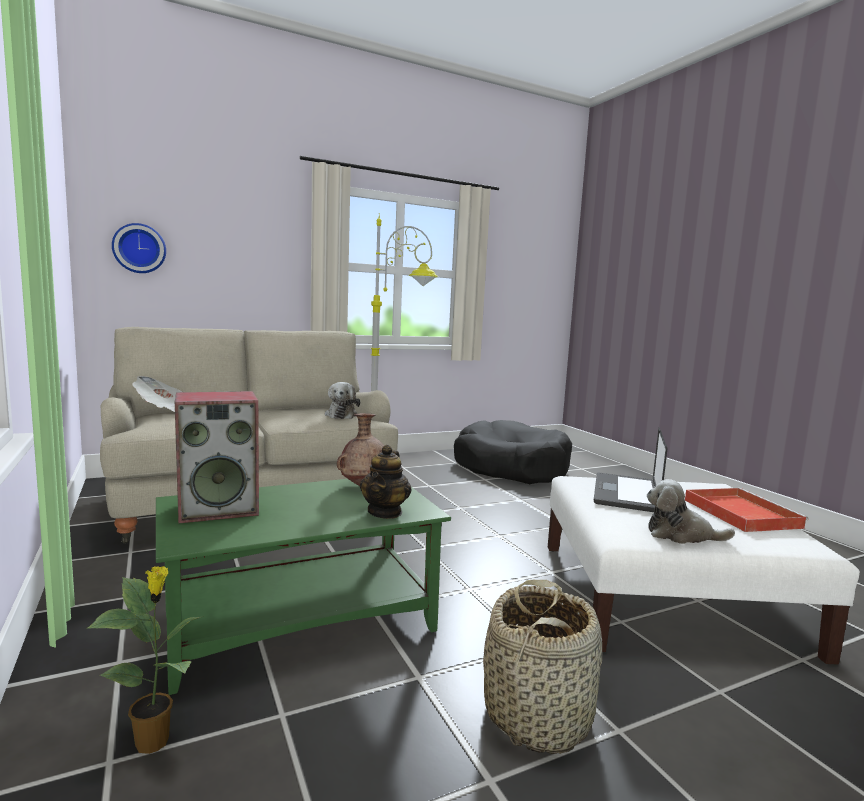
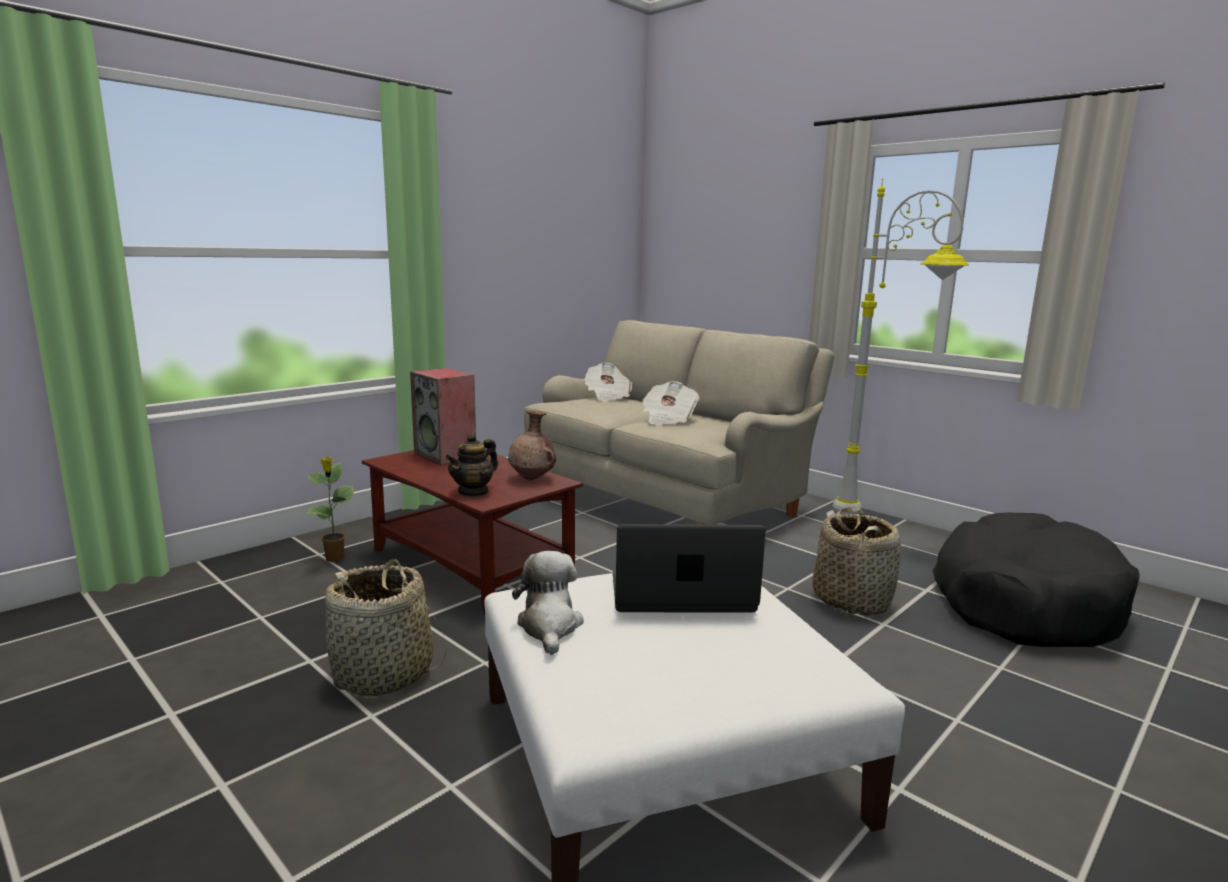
camera: 70 degrees right, 5 degrees up
wall clock [112,223,166,273] -> none
green coffee table [156,479,451,695] -> brown coffee table [362,450,583,614]
plush toy [325,382,360,419] -> none
teapot [360,444,411,519] -> teapot turned 45 degrees counterclockwise [445,433,498,497]
red tray [685,488,808,532] -> none
none -> newspaper [642,381,699,425]
none -> basket [812,507,901,615]

